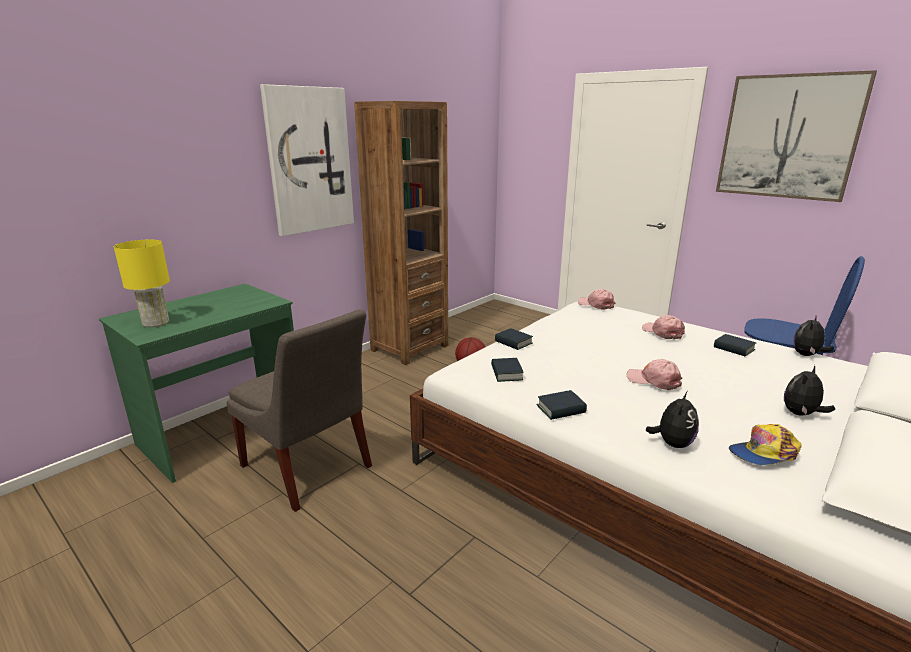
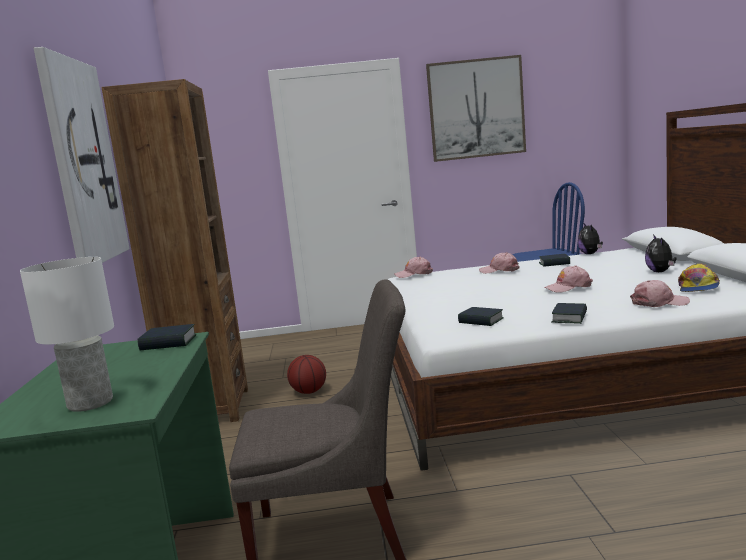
camera: 45 degrees left, 10 degrees down
yellow table lamp [114,240,170,327] -> white table lamp [20,257,114,412]
book [495,328,533,350] -> book moved to [137,324,197,350]
plush toy [646,391,699,448] -> pink cap [630,280,690,307]

